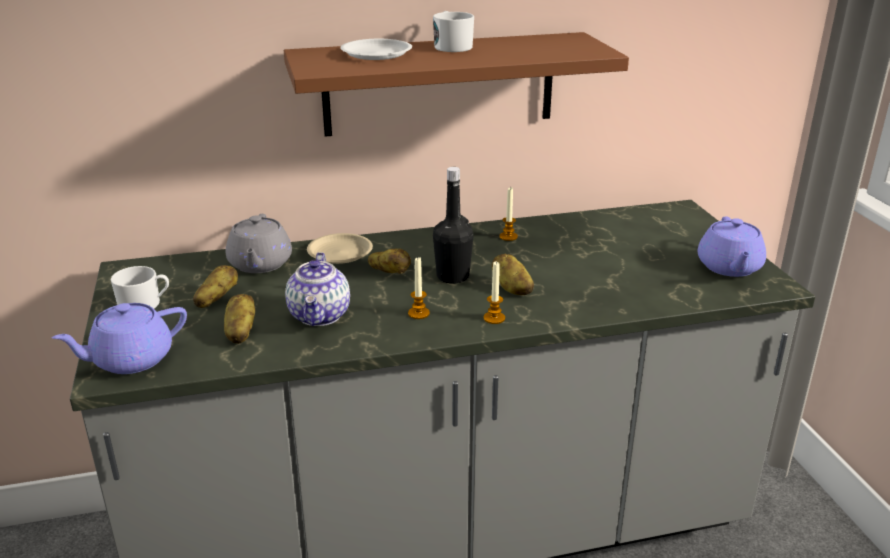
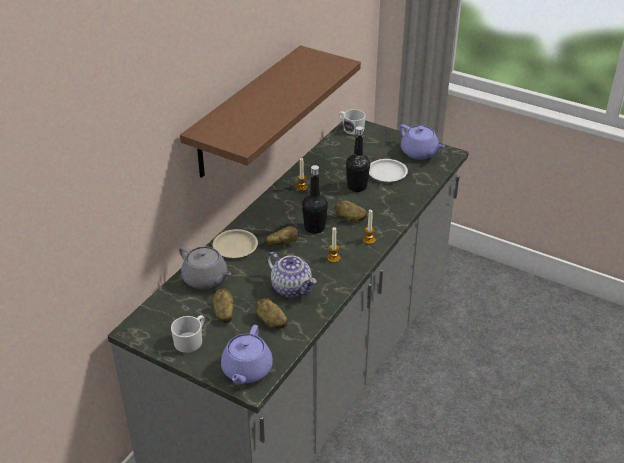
camera: 45 degrees left, 10 degrees up
white plate [340,39,412,60] -> white plate moved to [369,159,408,182]
white mug [433,11,474,52] -> white mug moved to [339,109,366,135]
none -> black bottle [346,126,370,192]

